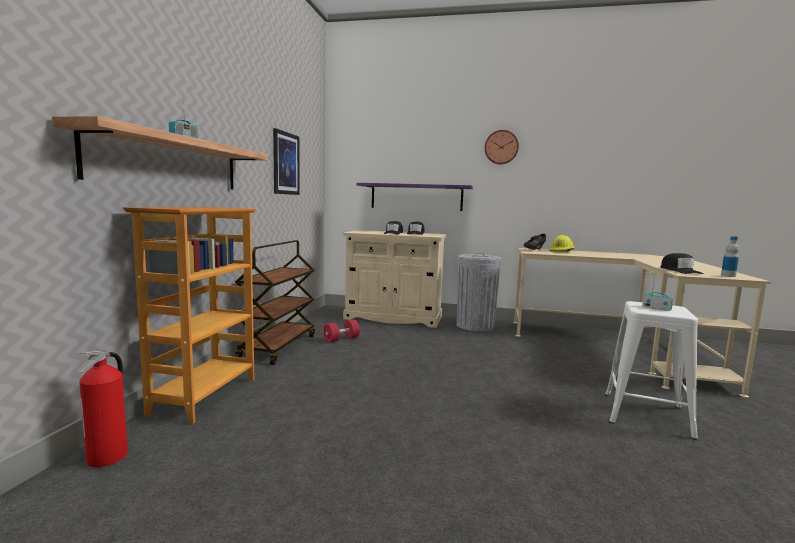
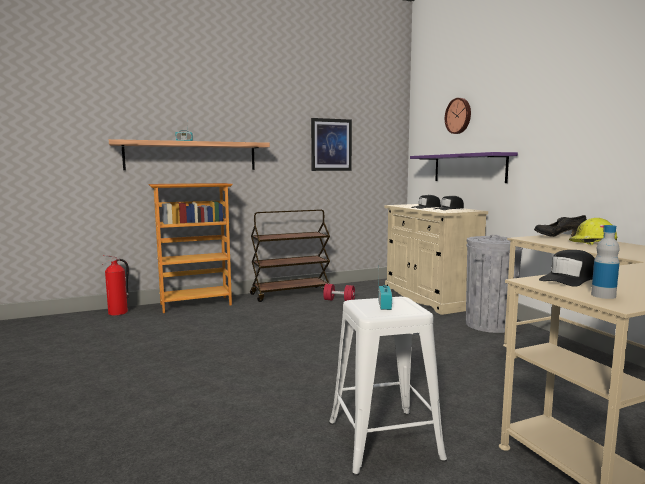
camera: 55 degrees right, 0 degrees up
wall clock [485,130,519,164] -> wall clock moved to [445,98,471,134]

